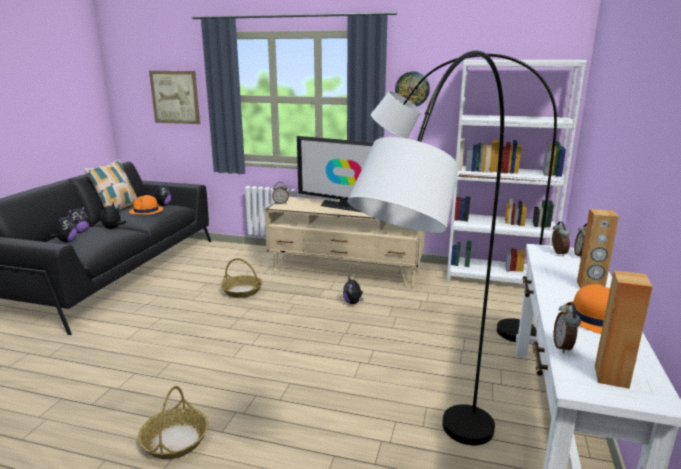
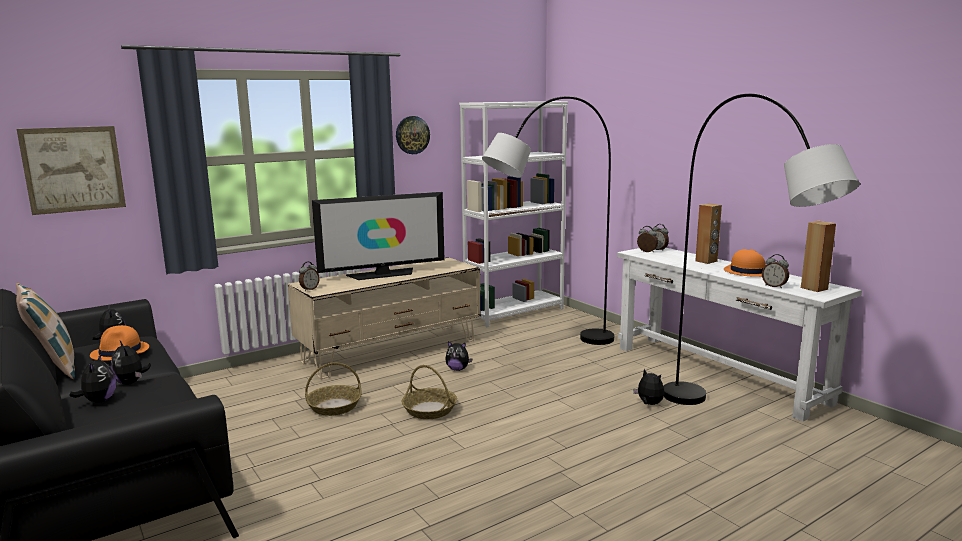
camera: 50 degrees left, 5 degrees down
plush toy [50,213,78,242] -> plush toy moved to [633,369,664,405]
basket [138,386,209,459] -> basket moved to [402,365,457,419]

